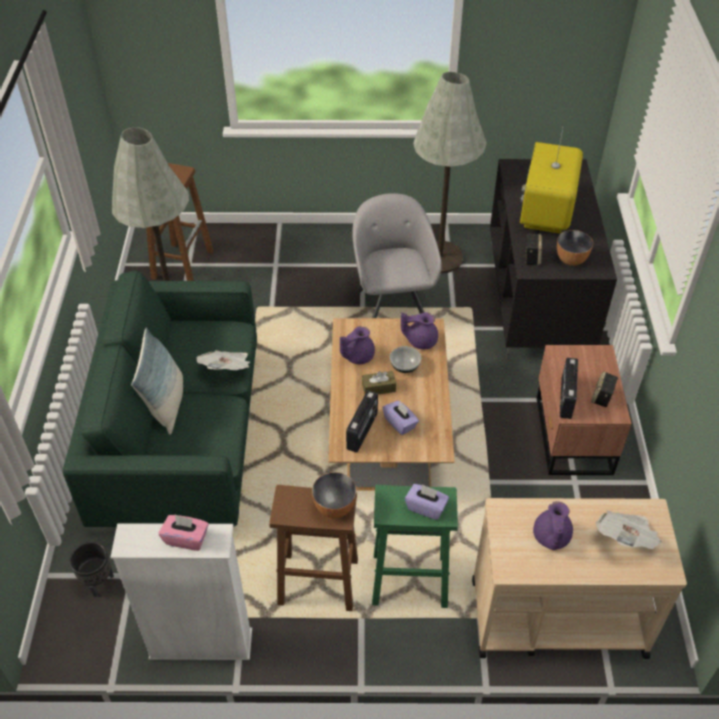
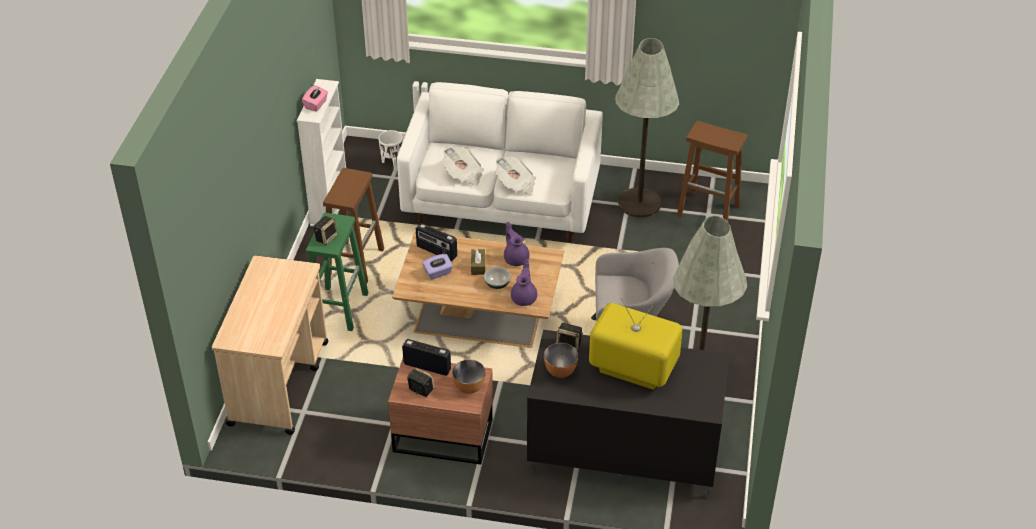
camera: 100 degrees right, 5 degrees down
green sofa [63,271,257,527] -> white sofa [397,82,603,242]
black planter [69,542,114,597] -> white planter [378,130,403,170]
pillow [131,327,183,435] -> none
bowl [312,472,357,518] -> bowl moved to [452,360,486,394]
purple tissue box [405,484,449,520] -> speaker [313,216,338,245]
purple teapot [533,501,573,550] -> none
newspaper [596,510,662,549] -> newspaper moved to [442,146,484,186]

